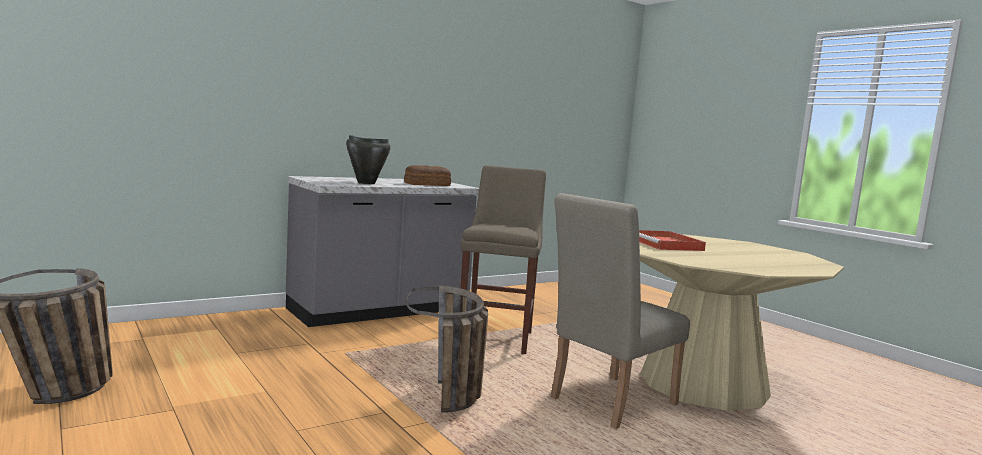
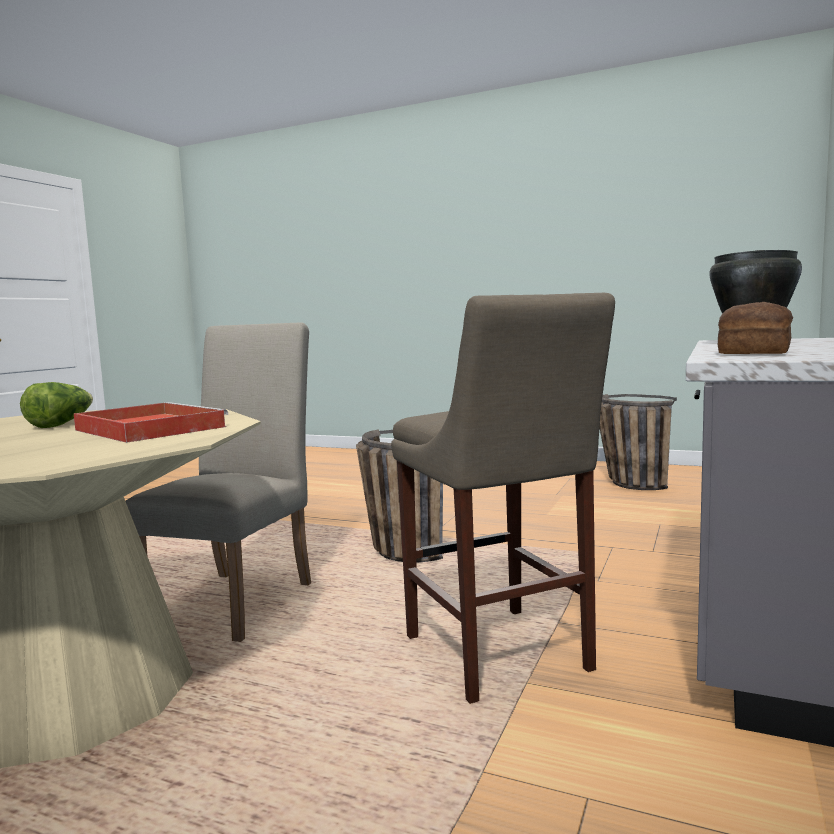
camera: 150 degrees right, 0 degrees up
none -> lettuce [20,382,93,428]

